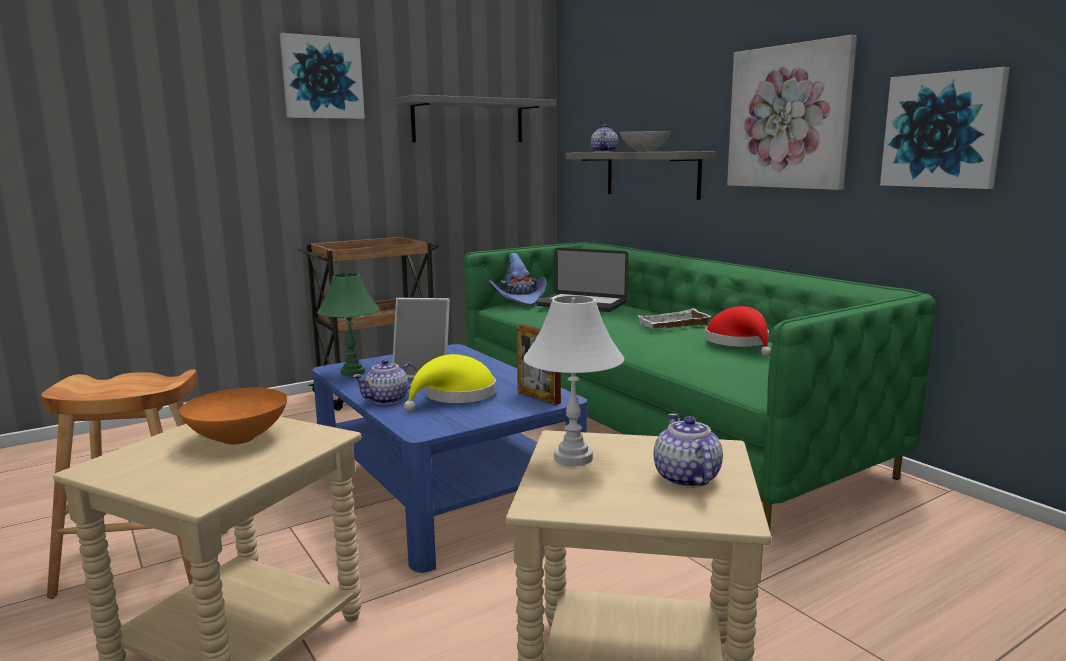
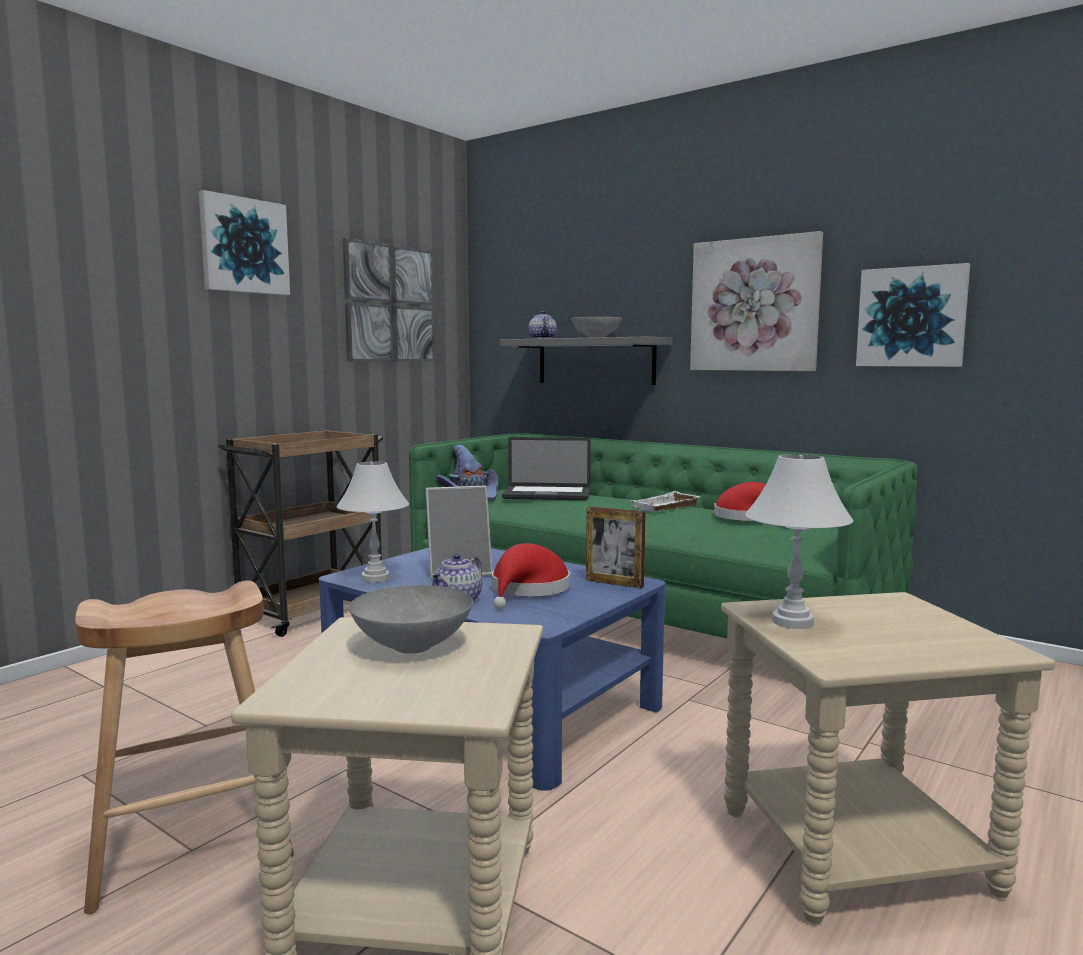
camera: 20 degrees left, 5 degrees down
orange bowl [179,388,287,445] -> grey bowl [349,585,473,654]
green table lamp [317,273,380,376] -> white table lamp [336,461,409,582]
grey shelf [395,95,556,142] -> picture [343,238,435,362]
yellow hat [404,354,496,412] -> red hat [492,543,570,609]
teapot [654,413,723,488] -> none

